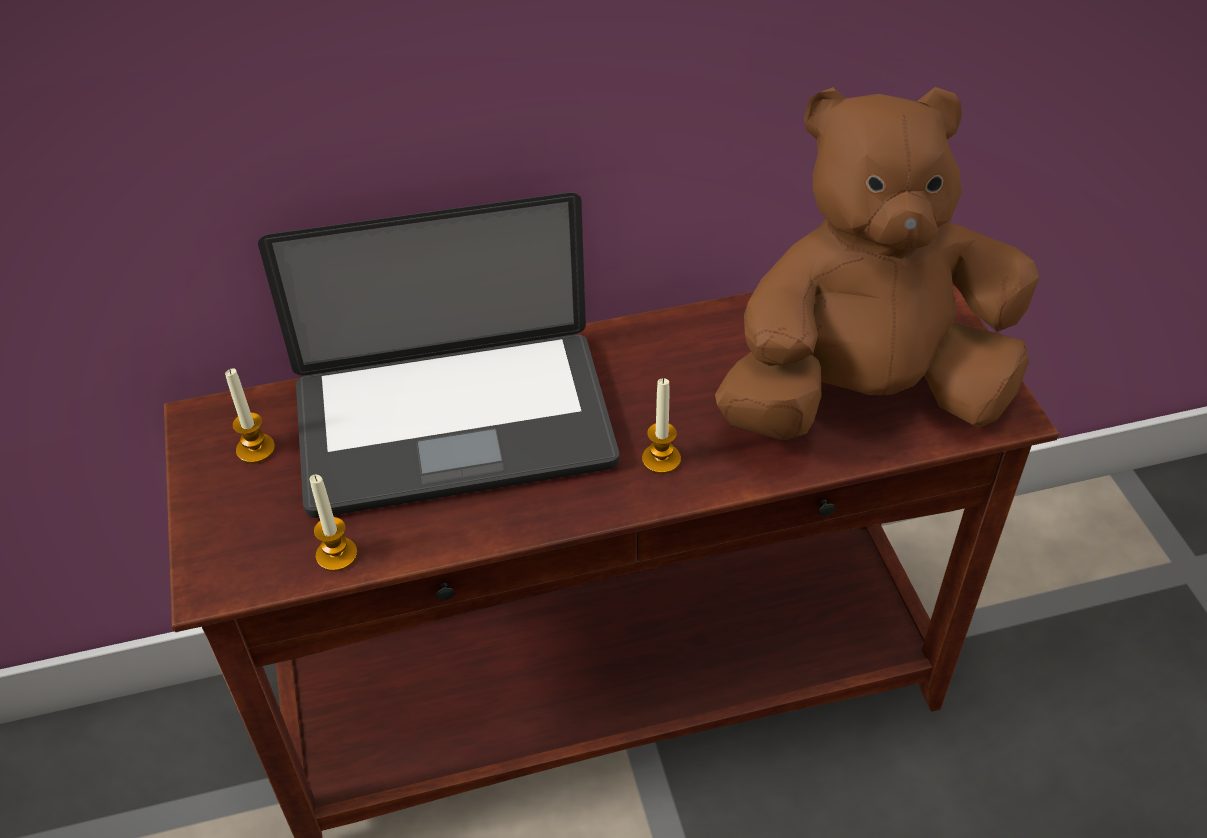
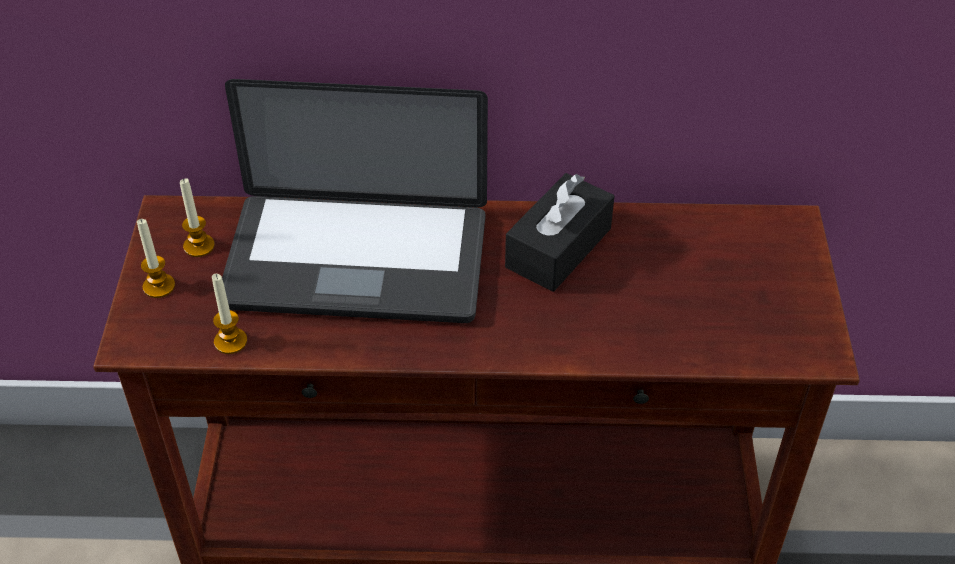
camera: 15 degrees right, 0 degrees up
candle [642,378,681,474] -> candle moved to [137,219,175,298]
brown plush toy [715,87,1039,440] -> none
none -> black tissue box [505,173,614,292]

